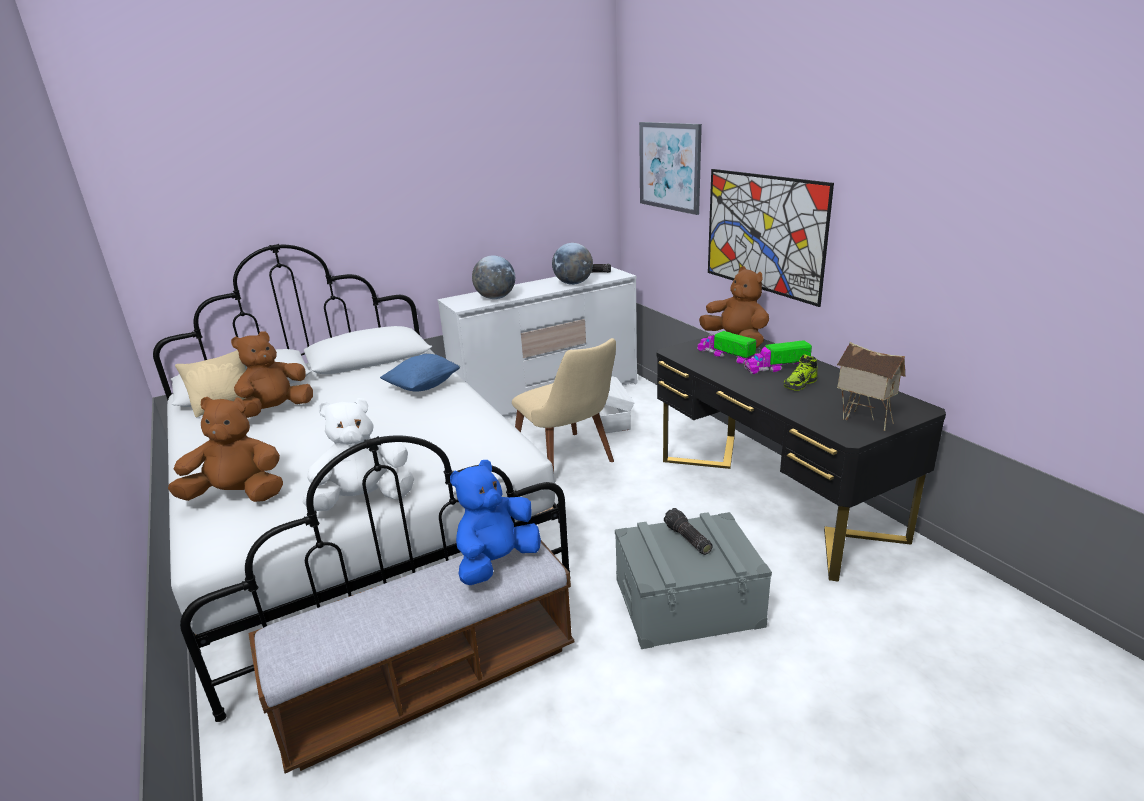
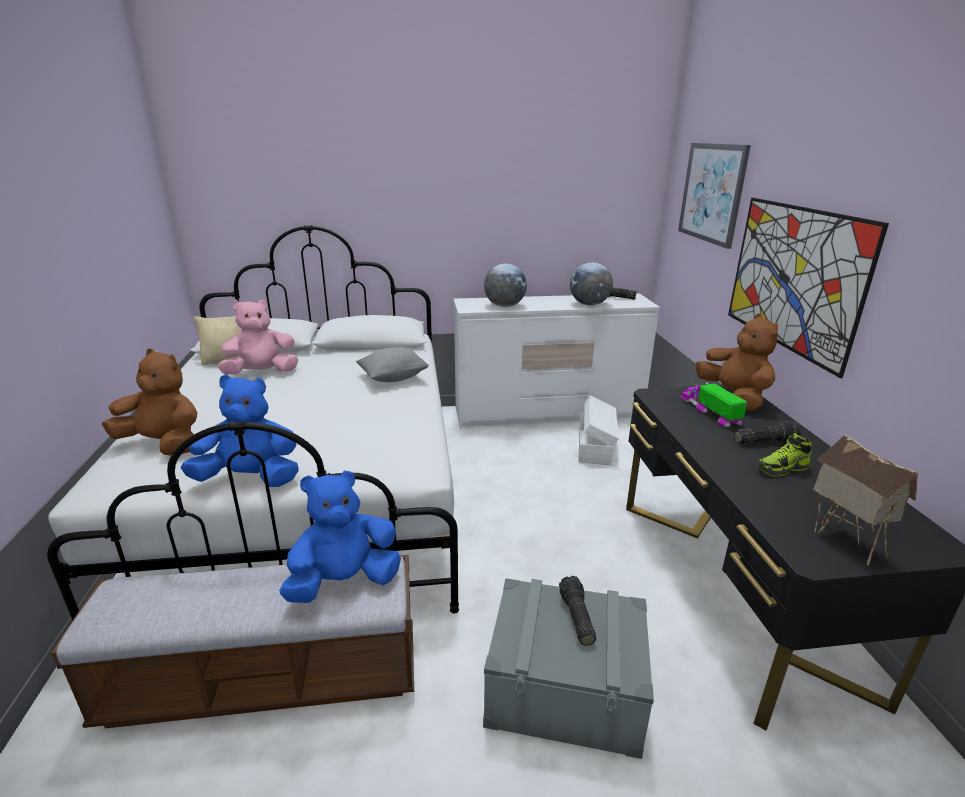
camera: 20 degrees right, 0 degrees up
brown plush toy [231,332,313,418] -> pink plush toy [218,300,298,375]
white plush toy [302,398,414,511] -> blue plush toy [181,375,299,487]
blue pillow [380,354,460,392] -> grey pillow [356,347,429,382]
beige chair [512,338,616,472] -> none
toy truck [744,340,812,374] -> flashlight [734,420,801,444]

